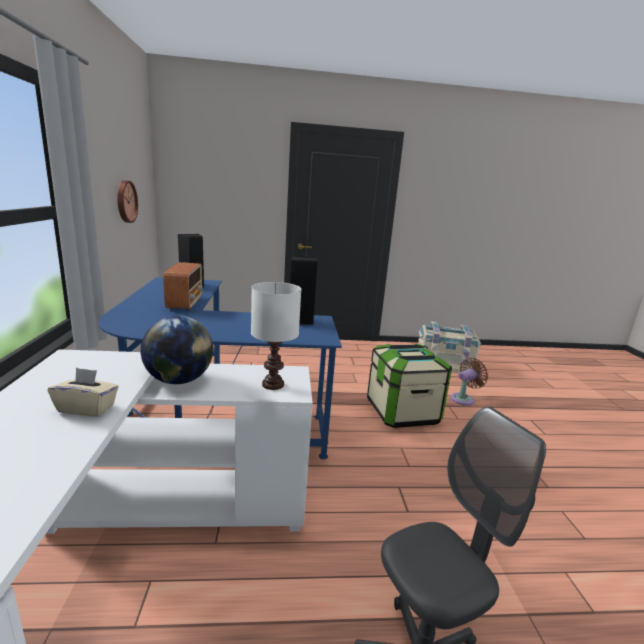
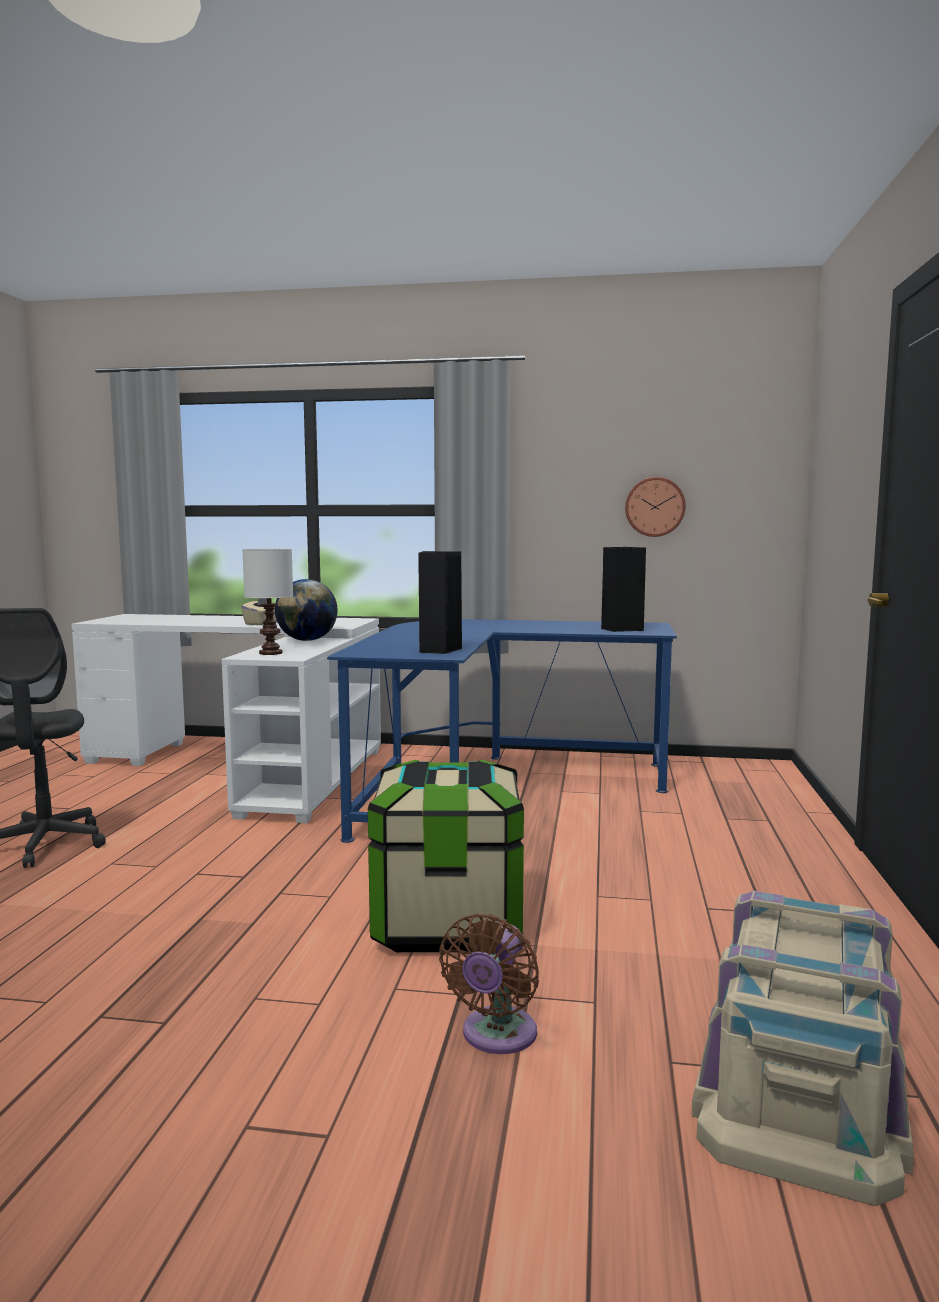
camera: 105 degrees right, 10 degrees down
radio [163,262,203,310] -> none
brown fan [451,358,488,406] -> brown fan turned 45 degrees clockwise [439,914,539,1054]

